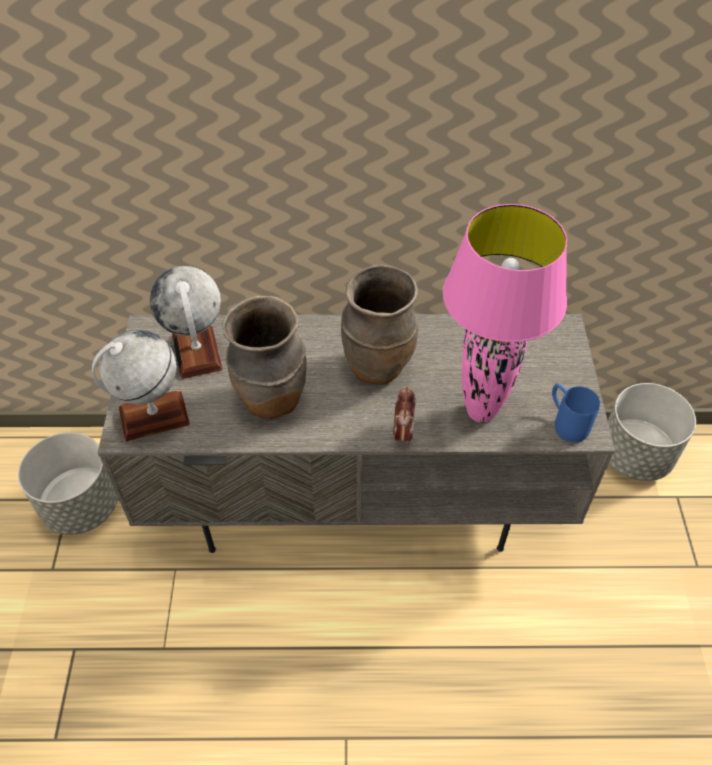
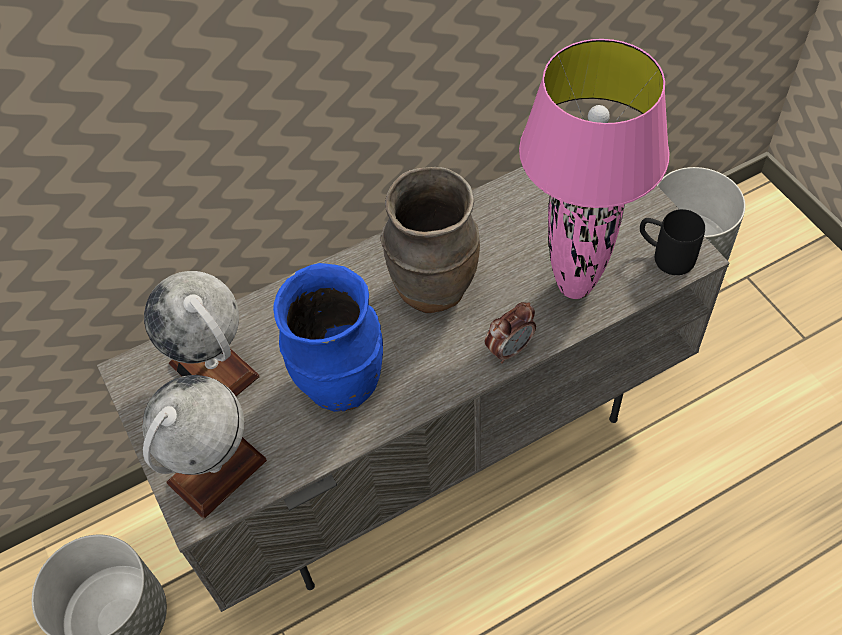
camera: 25 degrees left, 5 degrees up
brown vase [222,296,307,419] -> blue vase [273,263,383,412]
alarm clock [393,387,415,445] -> alarm clock turned 75 degrees clockwise [485,302,536,363]
blue mug [552,384,600,443] -> black mug [640,209,705,275]

